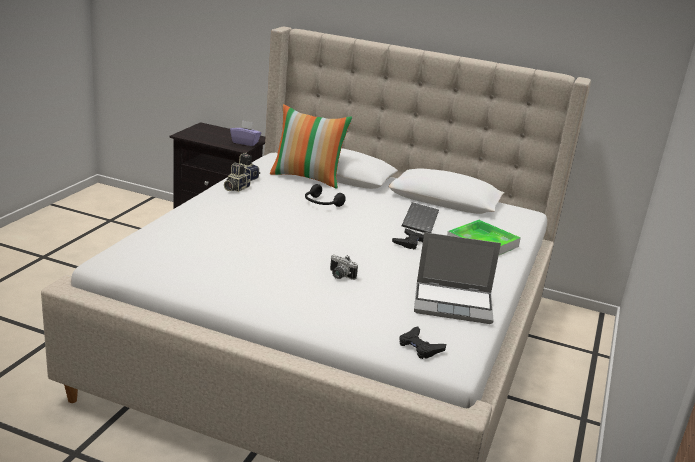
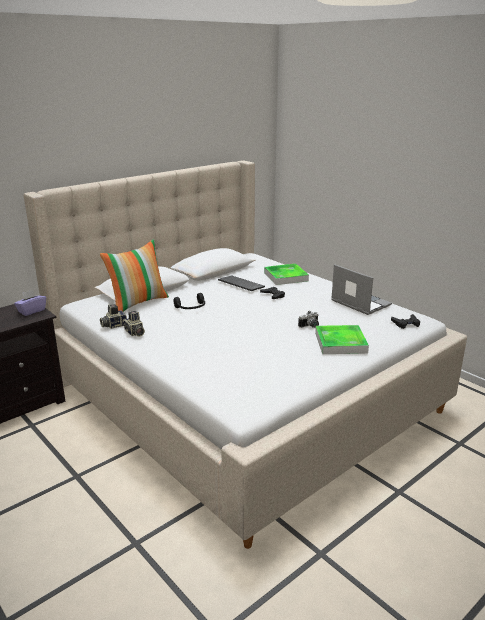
camera: 60 degrees left, 0 degrees up
laptop [414,232,501,324] -> laptop turned 75 degrees counterclockwise [331,264,392,315]
none -> tray [315,325,369,354]

